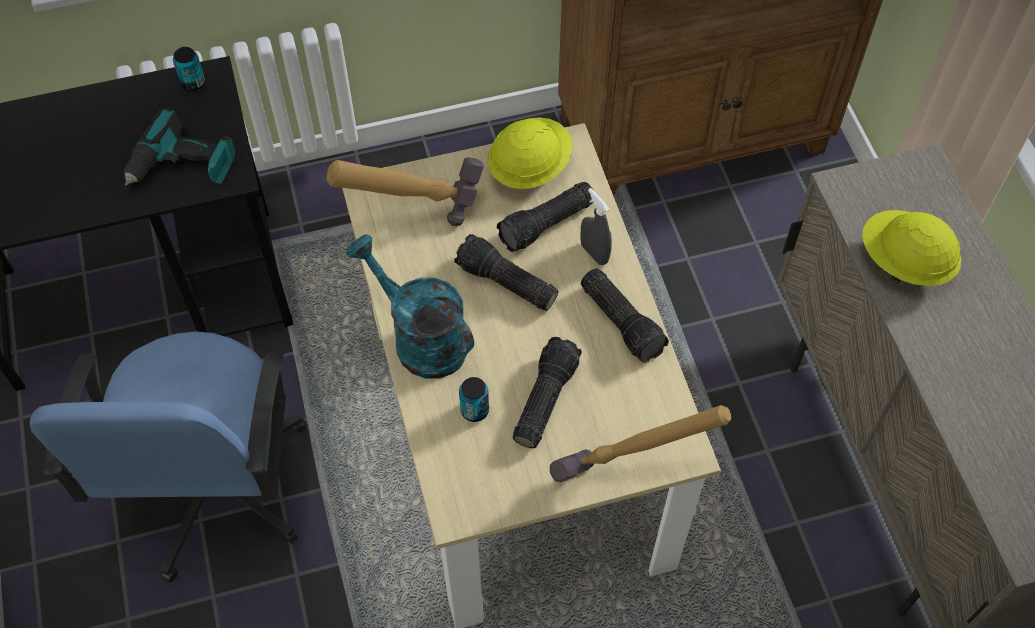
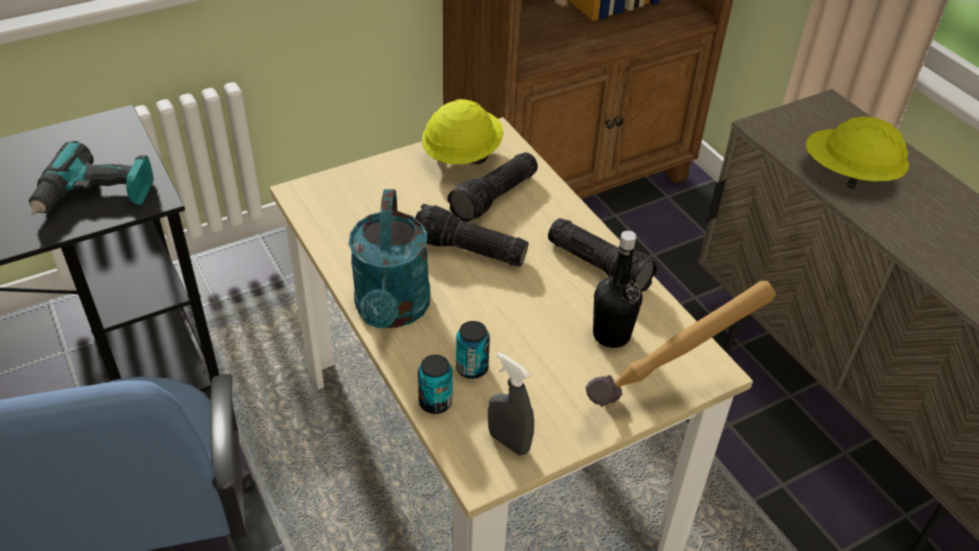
camera: 15 degrees left, 15 degrees down
can [173,47,205,91] -> can moved to [418,355,453,414]
hammer [327,157,484,226] -> none
turquoise watering can [346,234,474,379] -> turquoise watering can turned 120 degrees counterclockwise [349,189,430,328]
flashlight [513,337,582,448] -> none
grey spray bottle [580,188,612,265] -> grey spray bottle moved to [488,352,534,455]
none -> black bottle [593,231,643,348]

